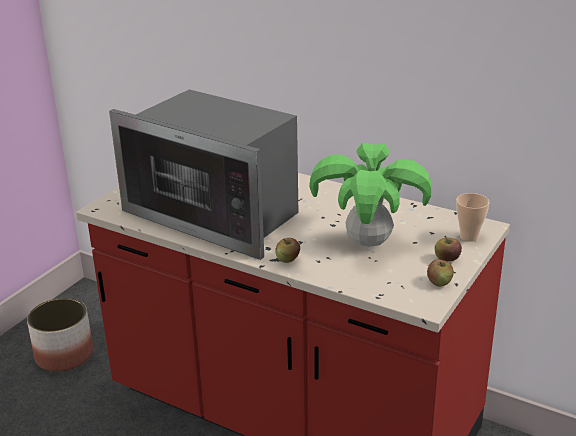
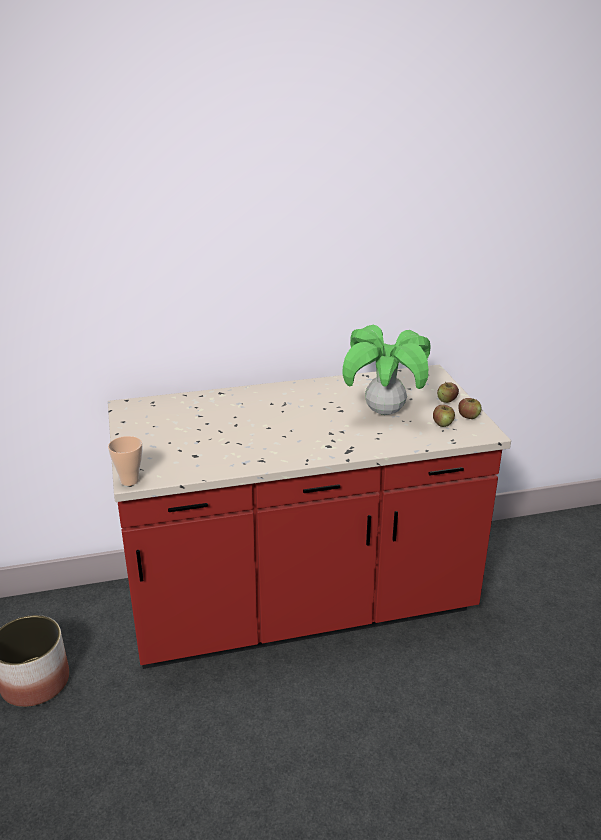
camera: 45 degrees left, 0 degrees up
microwave [109,89,299,260] -> none
apple [275,238,300,263] -> apple moved to [433,405,455,427]
cup [456,193,490,242] -> cup moved to [108,436,142,486]

